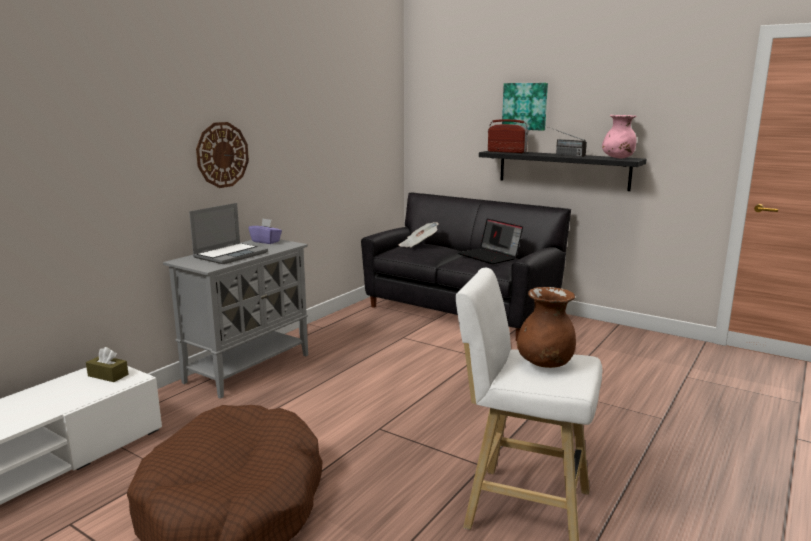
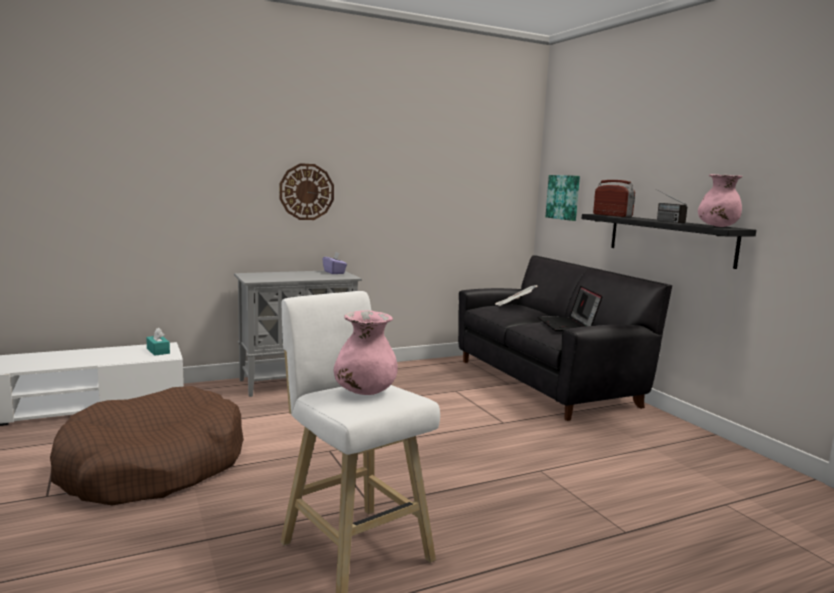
camera: 30 degrees right, 5 degrees down
brown tissue box [86,347,129,382] -> turquoise tissue box [146,327,170,356]
laptop [189,203,268,264] -> none
picture [502,83,548,131] -> picture moved to [546,175,580,221]
brown vase [517,287,576,368] -> pink vase [334,310,398,395]

